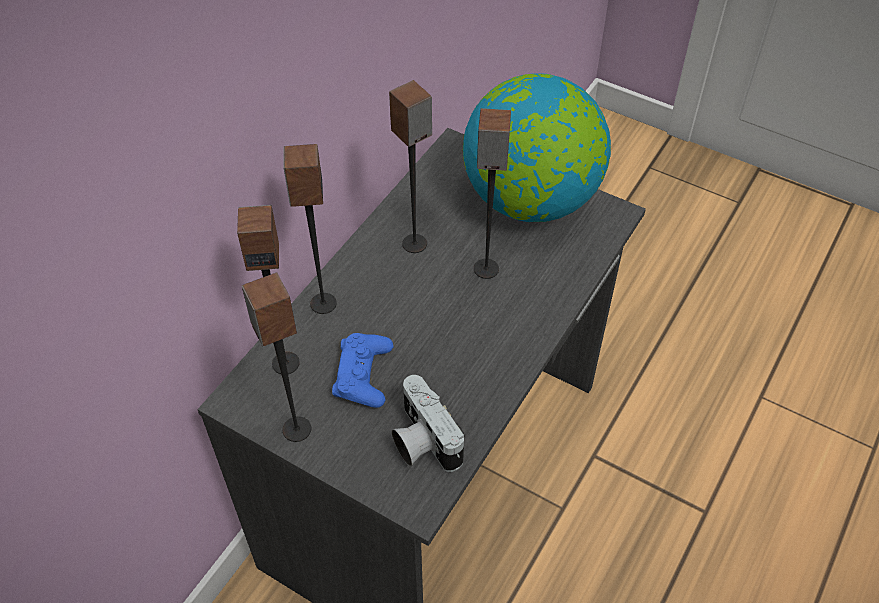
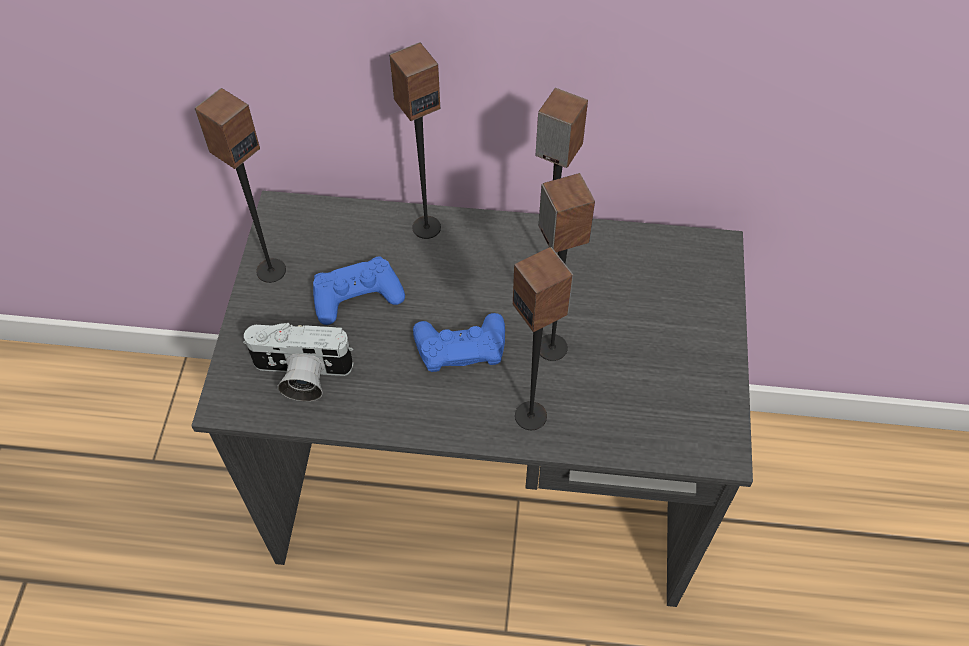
camera: 65 degrees right, 5 degrees up
speaker [237,205,300,374] -> speaker moved to [513,247,573,430]
camera [392,375,464,472] -> camera turned 120 degrees counterclockwise [243,323,354,401]
globe [463,73,611,222] -> none
none -> blue game controller [413,313,505,372]

